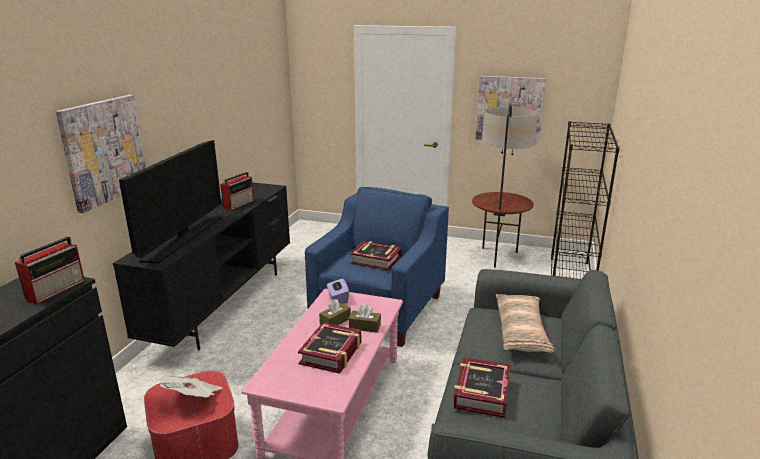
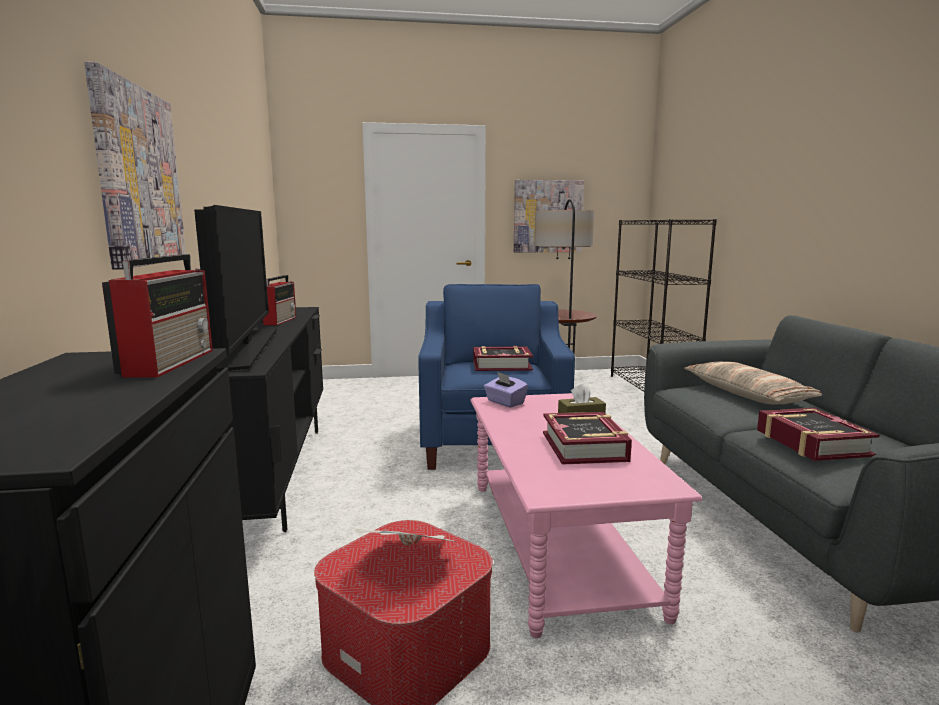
camera: 25 degrees left, 10 degrees down
brown tissue box [319,299,351,325] -> none

